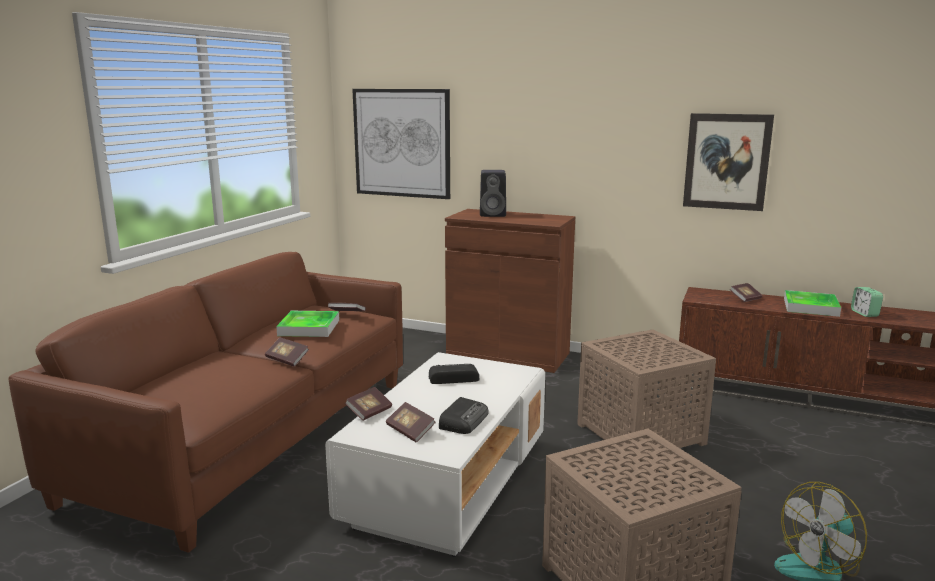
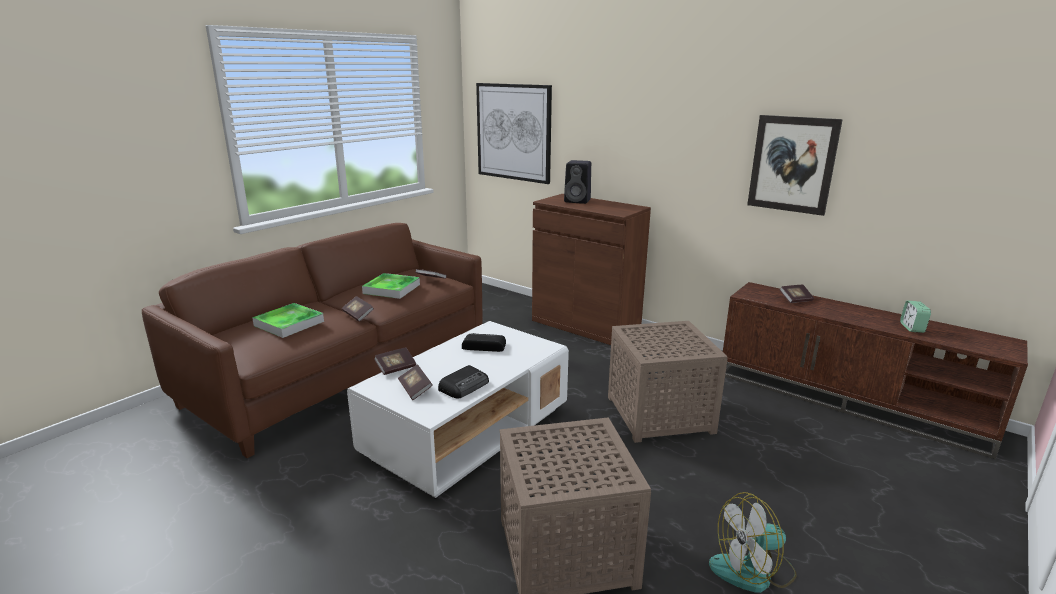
camera: 15 degrees right, 5 degrees up
tray [784,290,841,317] -> tray moved to [252,303,324,338]

